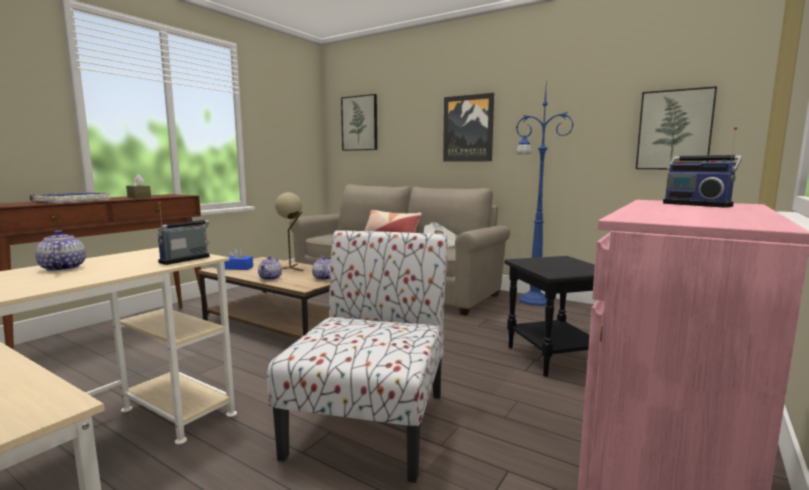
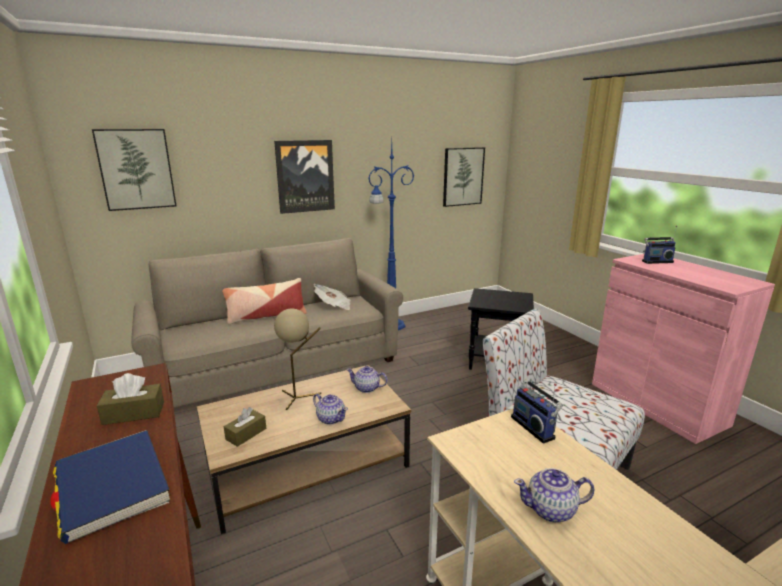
camera: 60 degrees left, 10 degrees up
blue tissue box [224,247,253,270] -> brown tissue box [224,407,266,447]

